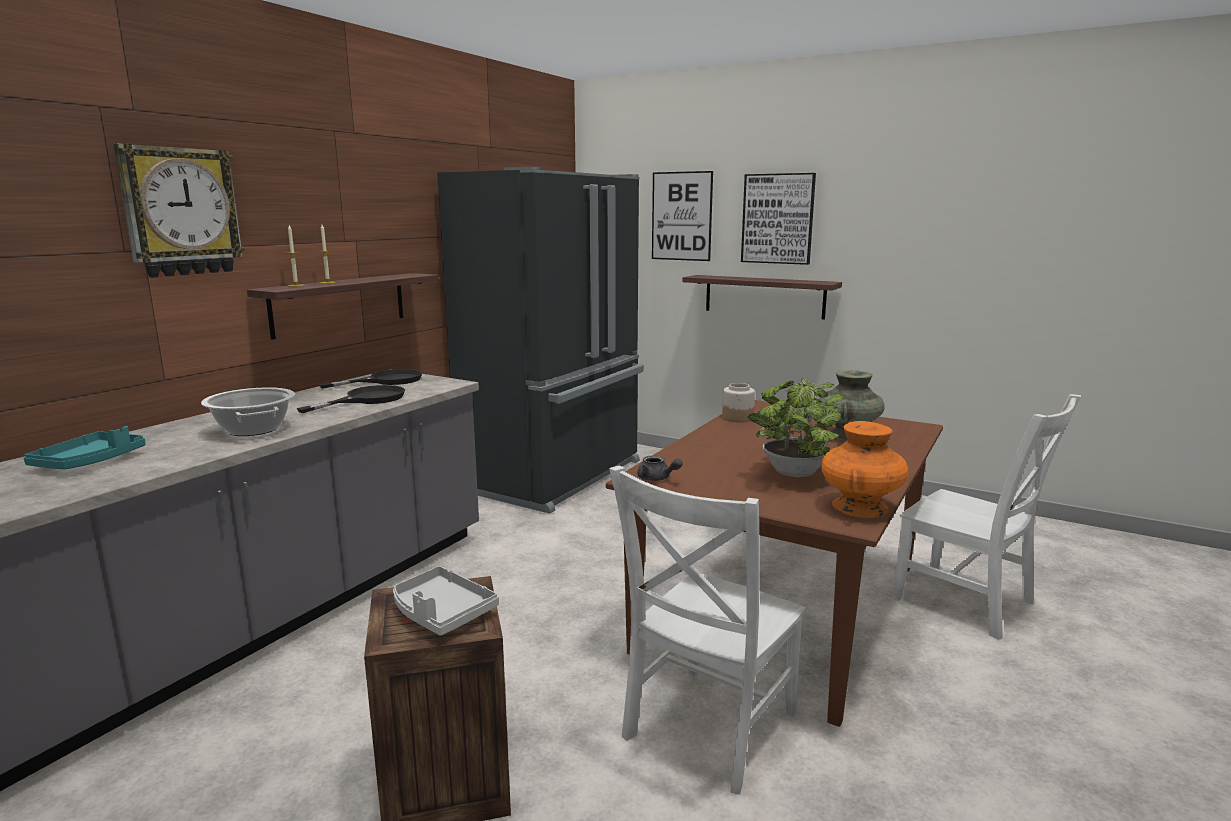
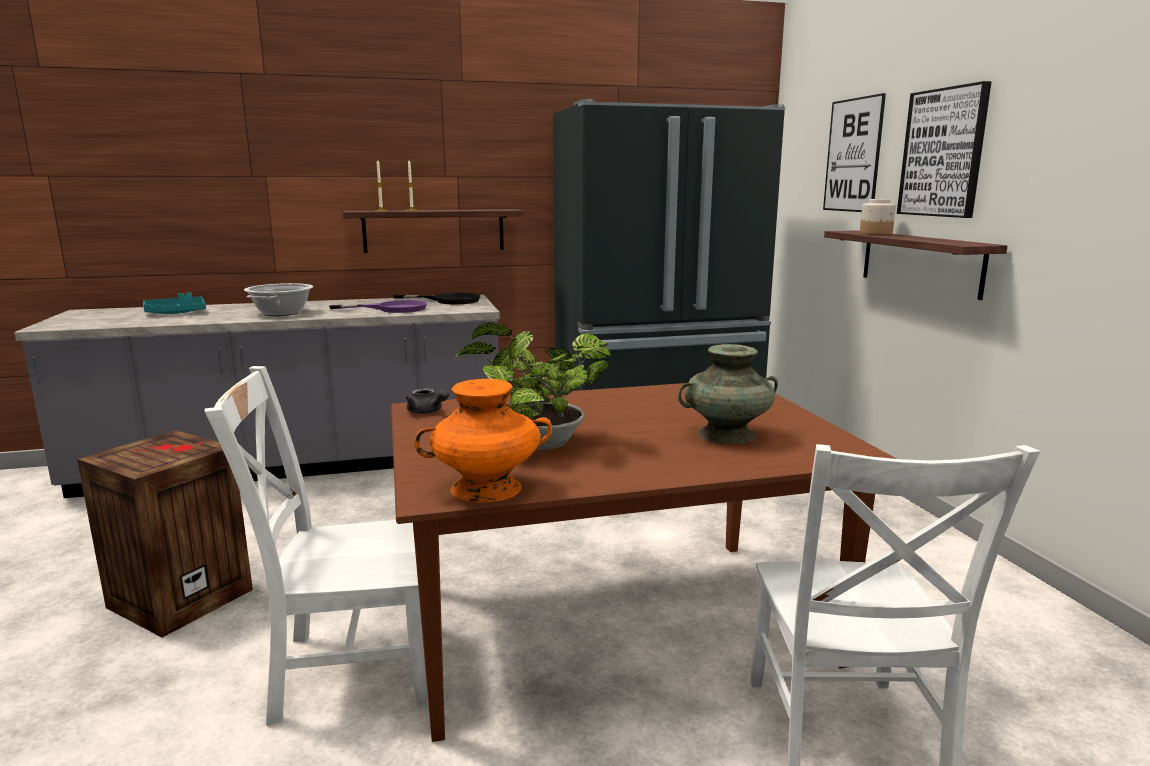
camera: 45 degrees right, 0 degrees up
wall clock [113,144,245,278] -> none
black frying pan [297,385,405,413] -> purple frying pan [329,300,427,313]
grey tray [393,566,499,636] -> none
grey teapot [637,455,683,481] -> grey teapot turned 45 degrees counterclockwise [406,388,449,414]
jar [722,383,755,422] -> jar moved to [860,199,896,235]

